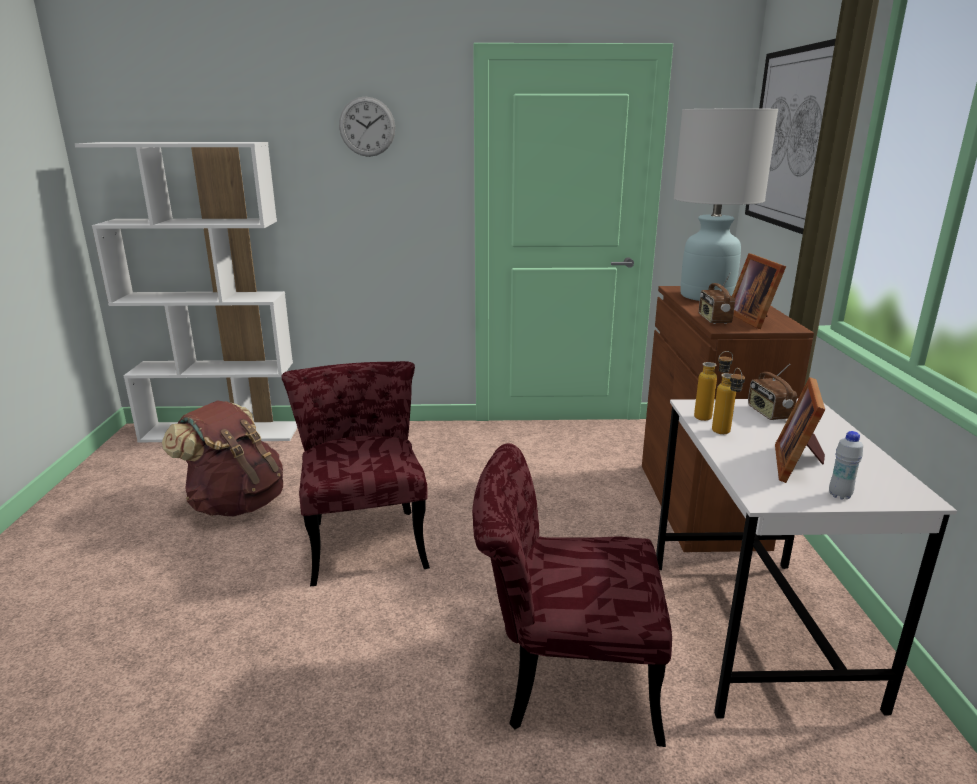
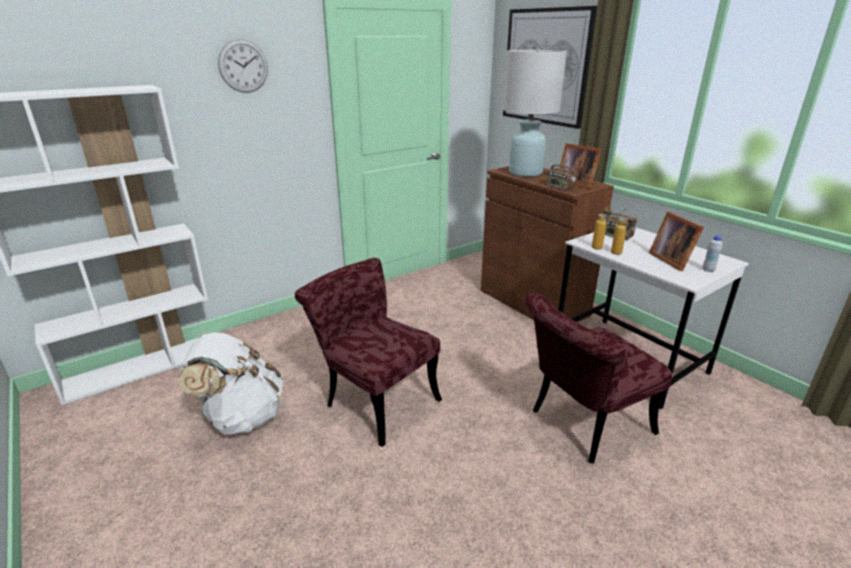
camera: 35 degrees left, 5 degrees up
brown backpack [162,400,283,516] -> white backpack [179,333,283,434]

